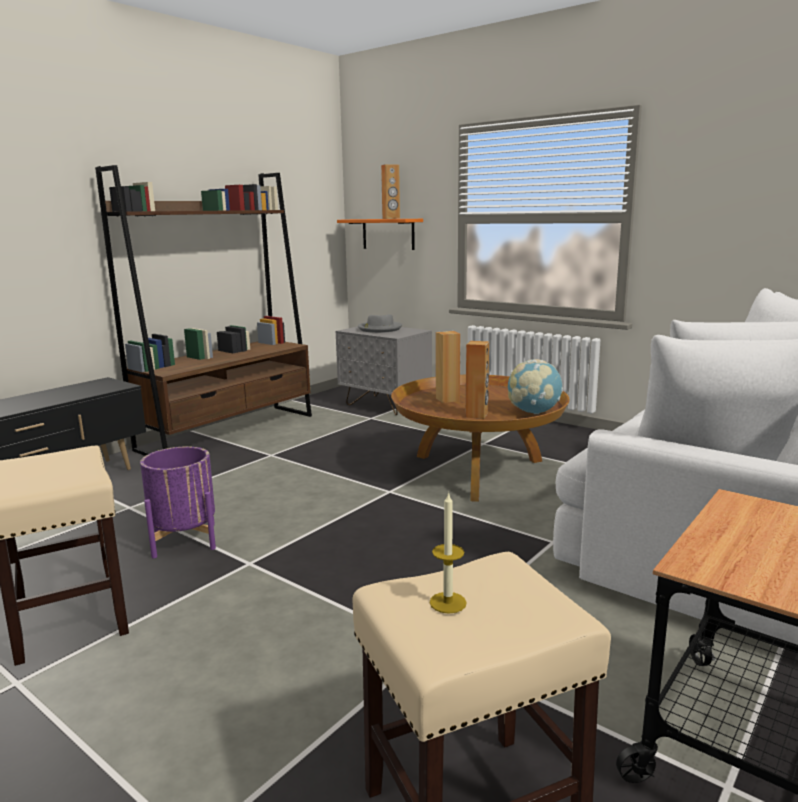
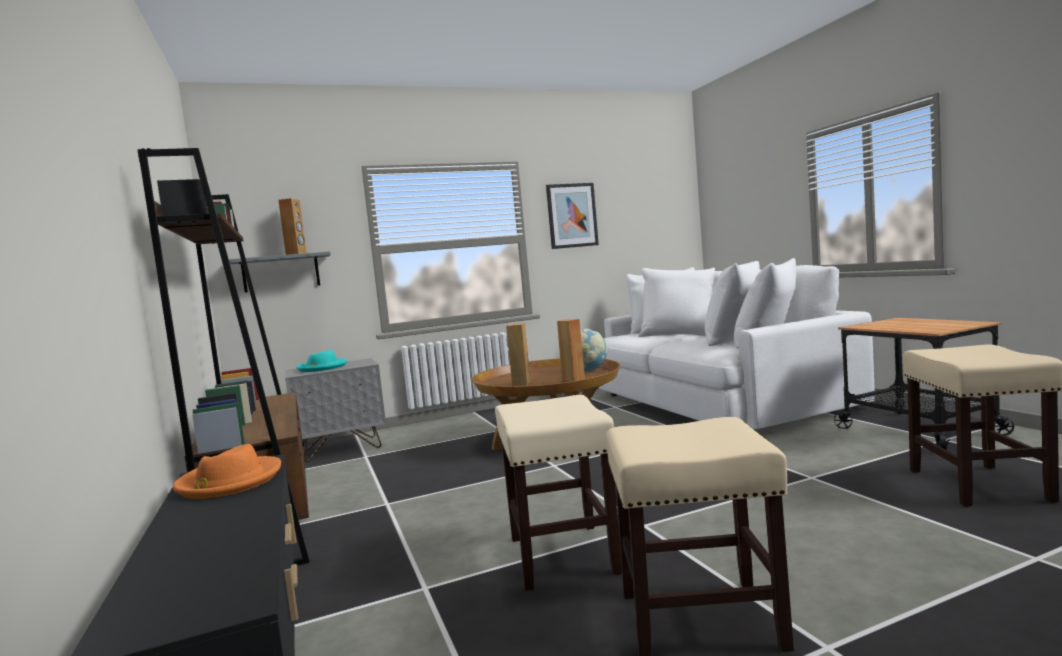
camera: 60 degrees left, 10 degrees down
purple planter [140,446,216,558] -> beige stool [495,395,622,591]
orange shelf [337,219,423,250] -> grey shelf [229,251,331,293]
grey hat [358,314,403,333] -> turquoise hat [296,350,347,372]
candle [430,492,467,614] -> none
none -> orange hat [173,444,281,499]
none -> picture [546,183,599,249]

